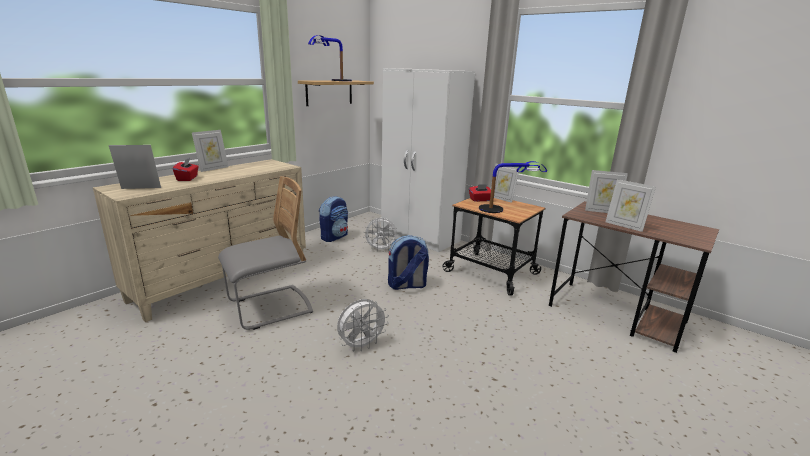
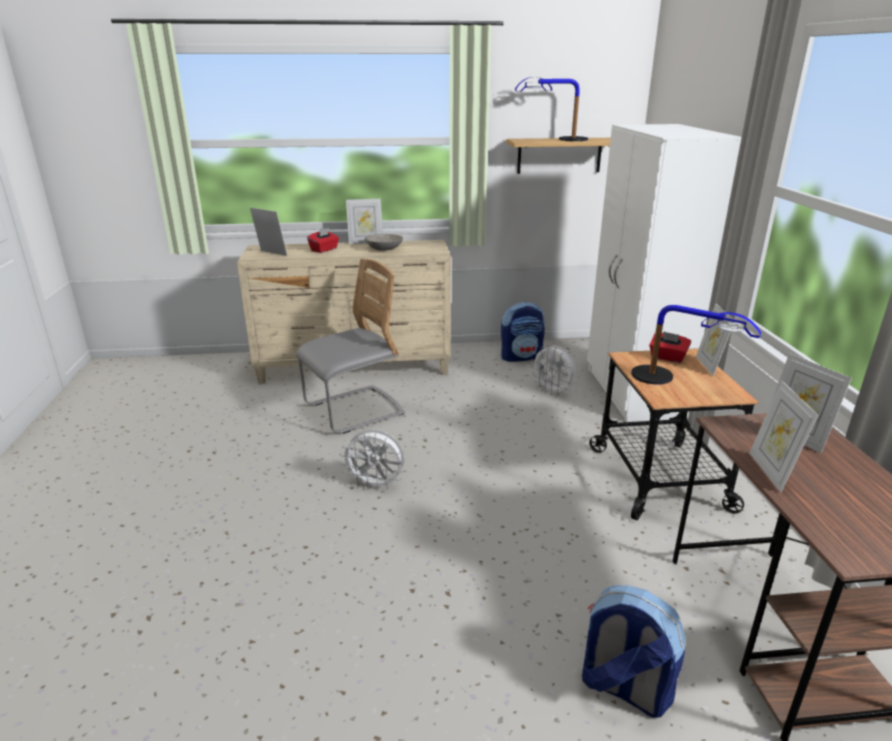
camera: 45 degrees right, 5 degrees up
grey chair [218,176,313,330] -> grey chair turned 45 degrees counterclockwise [296,258,405,434]
backpack [388,235,429,290] -> backpack moved to [582,585,686,718]
none -> grey bowl [365,234,403,251]

